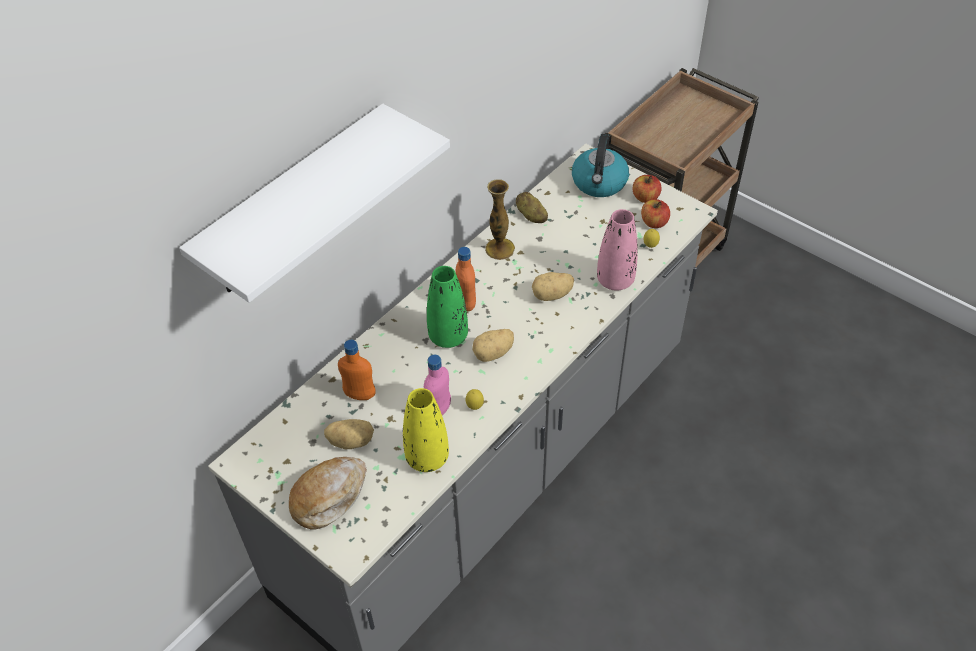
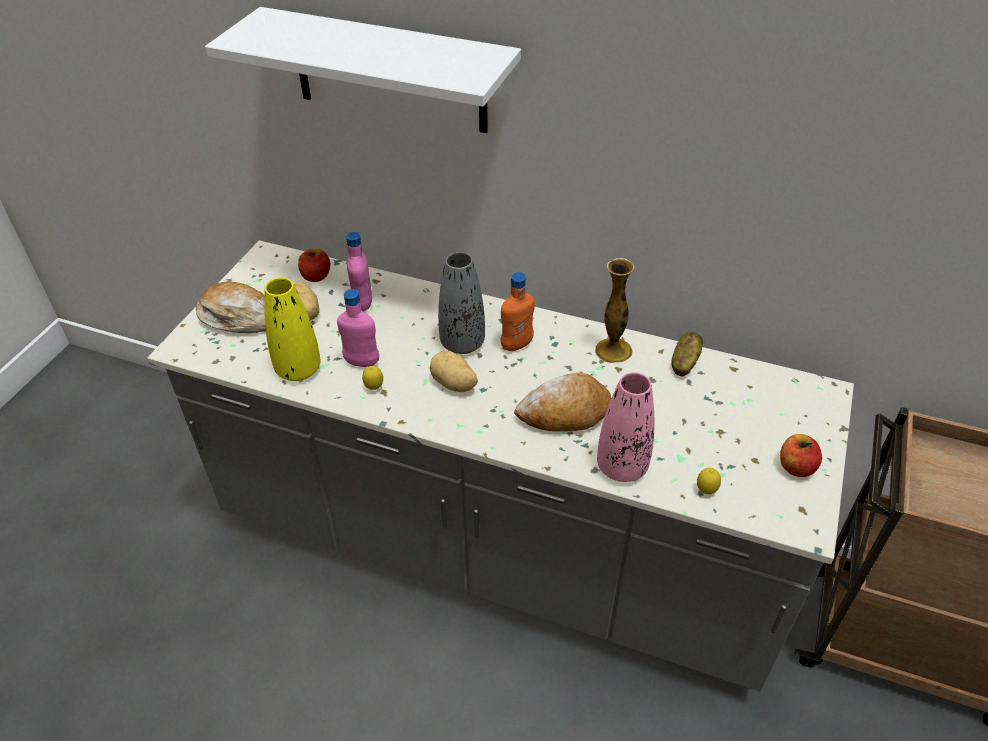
camera: 70 degrees right, 5 degrees down
orange bottle [338,340,376,400] -> pink bottle [346,232,372,311]
green vase [427,266,468,348] -> grey vase [438,252,485,354]
potato [532,272,574,301] -> bread [514,372,611,431]
kettle [572,134,629,197] -> none
apple [641,199,670,228] -> apple moved to [298,248,330,282]

